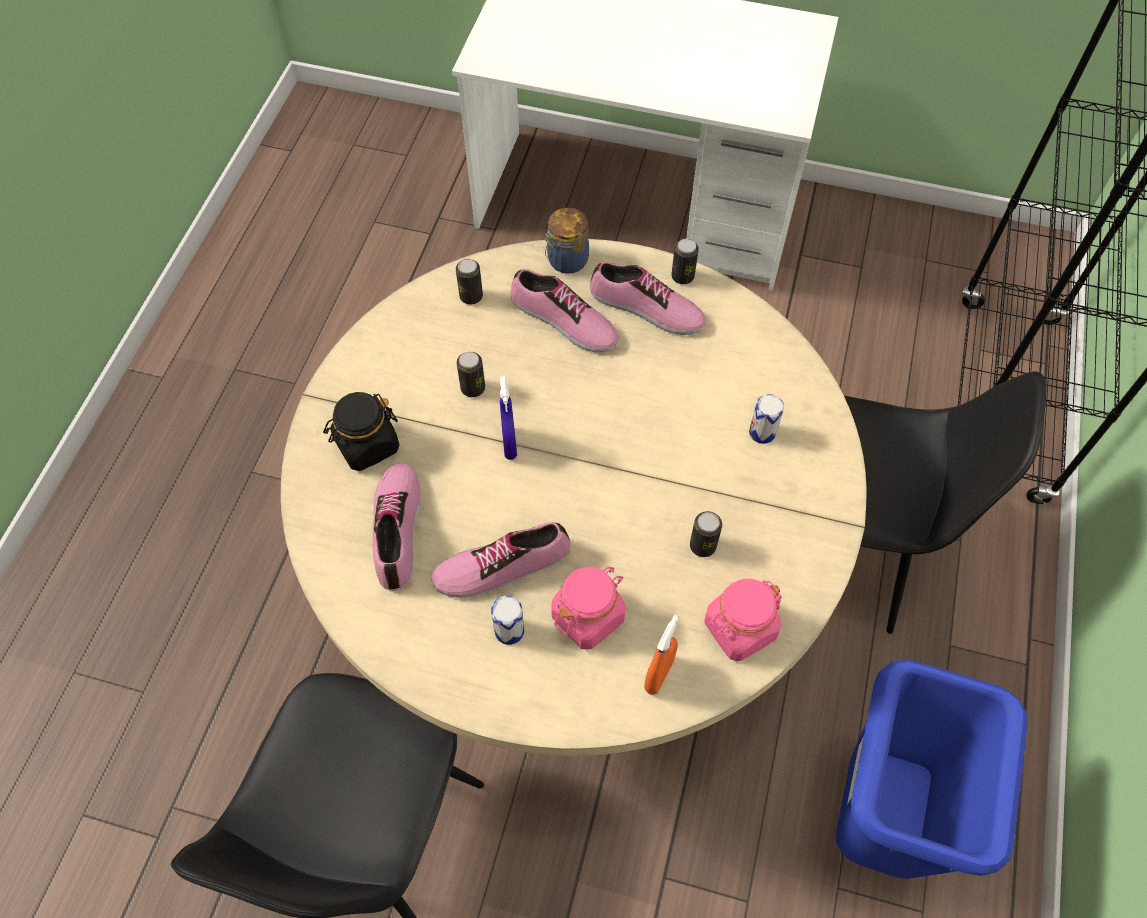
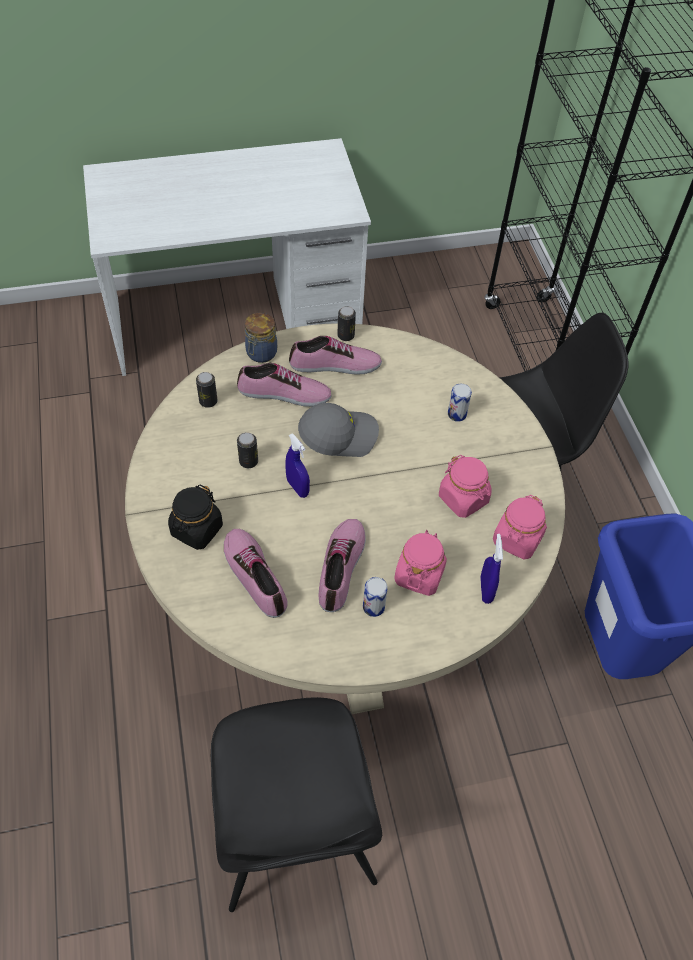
camera: 30 degrees left, 5 degrees down
shoe [431,522,571,598] -> shoe turned 150 degrees clockwise [318,519,366,612]
orange spray bottle [644,615,679,695] -> blue spray bottle [480,534,503,604]
can [690,511,722,557] -> pink jar [439,455,492,518]
none -> grey cap [298,403,379,457]

